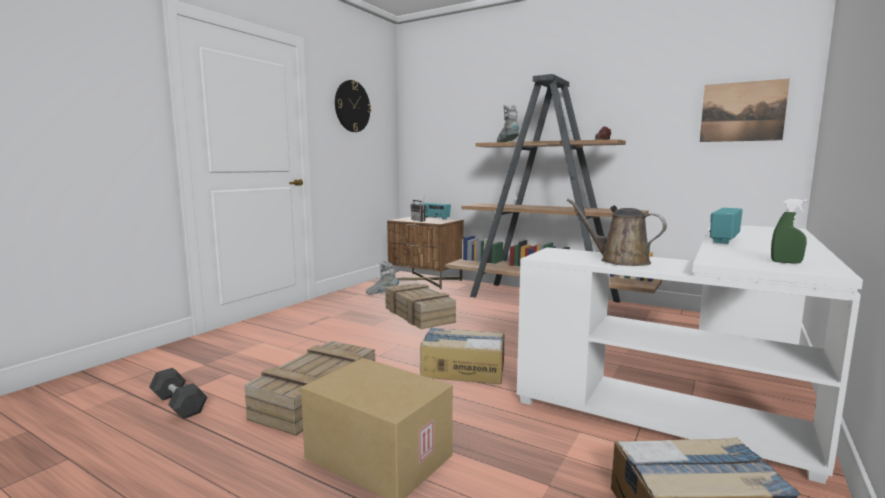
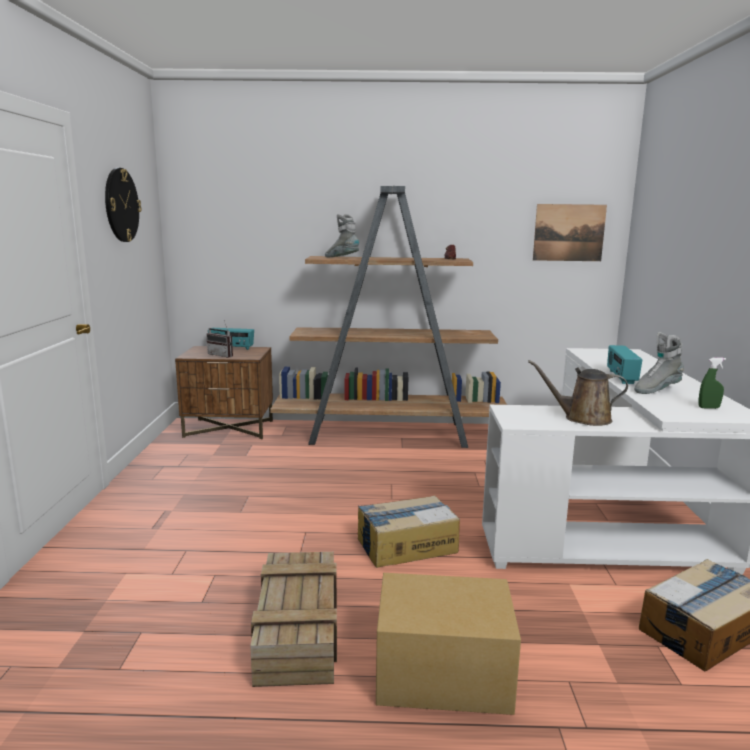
camera: 30 degrees left, 5 degrees up
black dumbbell [149,368,207,419] -> none
grey boot [366,260,399,294] -> grey boot moved to [634,332,684,394]
crate [385,283,456,329] -> none

